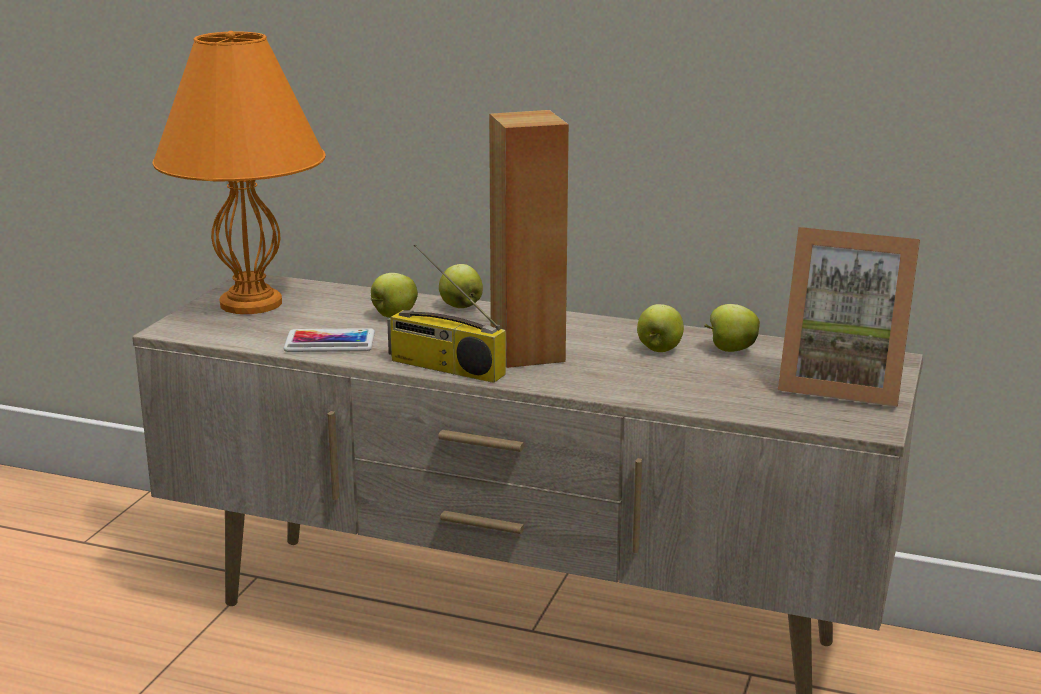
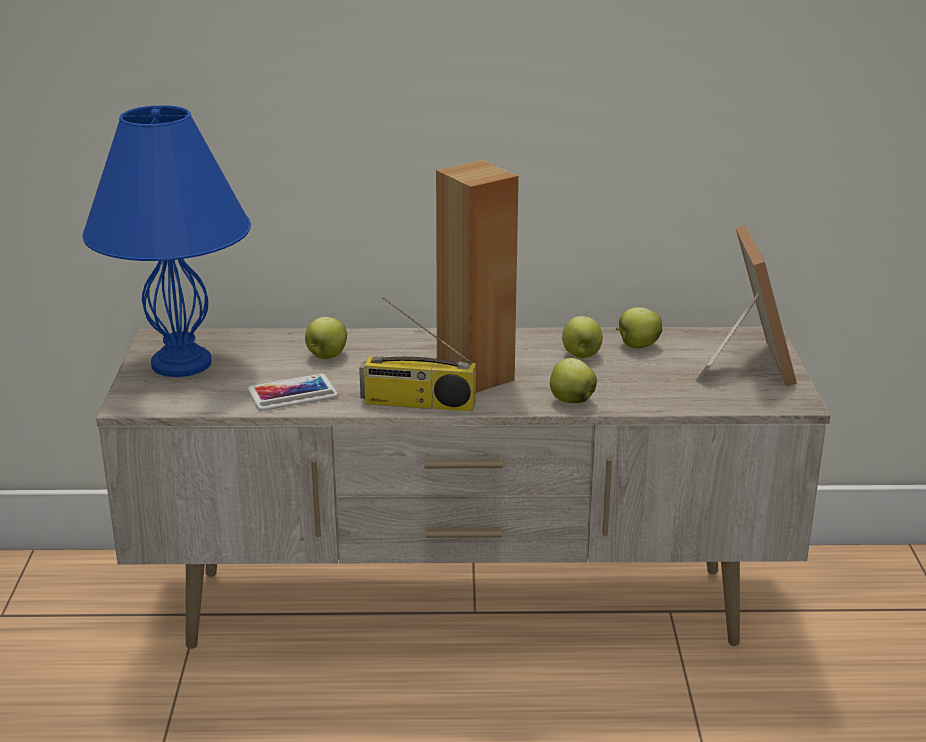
camera: 20 degrees left, 5 degrees up
orange table lamp [153,31,326,314] -> blue table lamp [83,105,251,377]
apple [439,264,483,308] -> apple moved to [550,358,597,403]
picture frame [778,227,920,407] -> picture frame turned 90 degrees counterclockwise [696,225,797,387]

